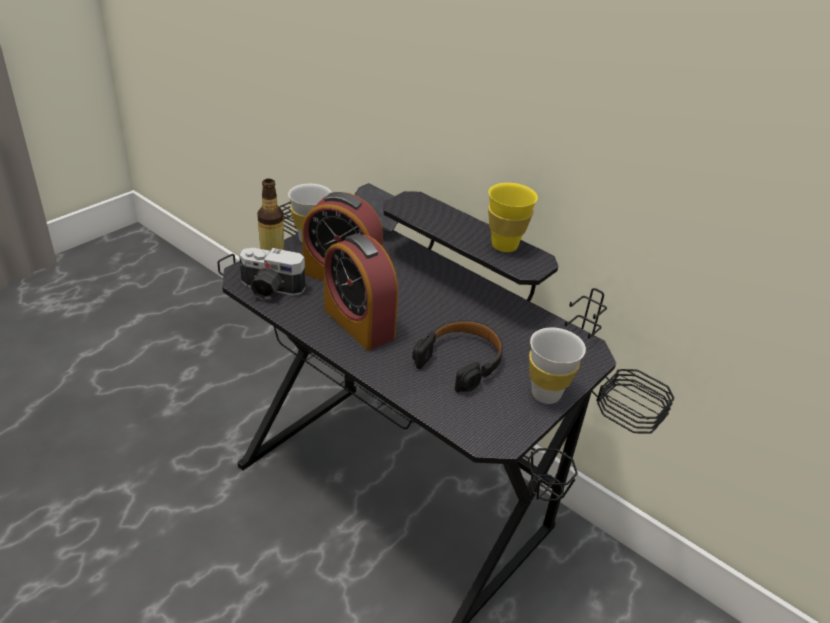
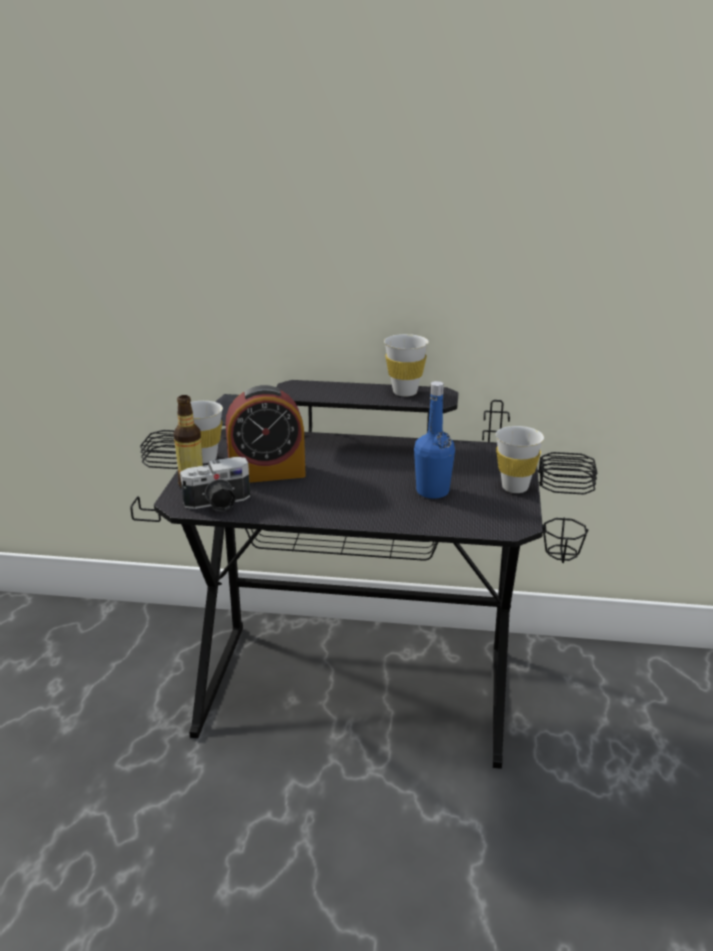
camera: 30 degrees left, 10 degrees down
alarm clock [324,234,398,350] -> none
black headphones [412,320,503,392] -> blue bottle [414,381,455,499]
yellow cup [488,183,538,252] -> white cup [384,334,429,396]

